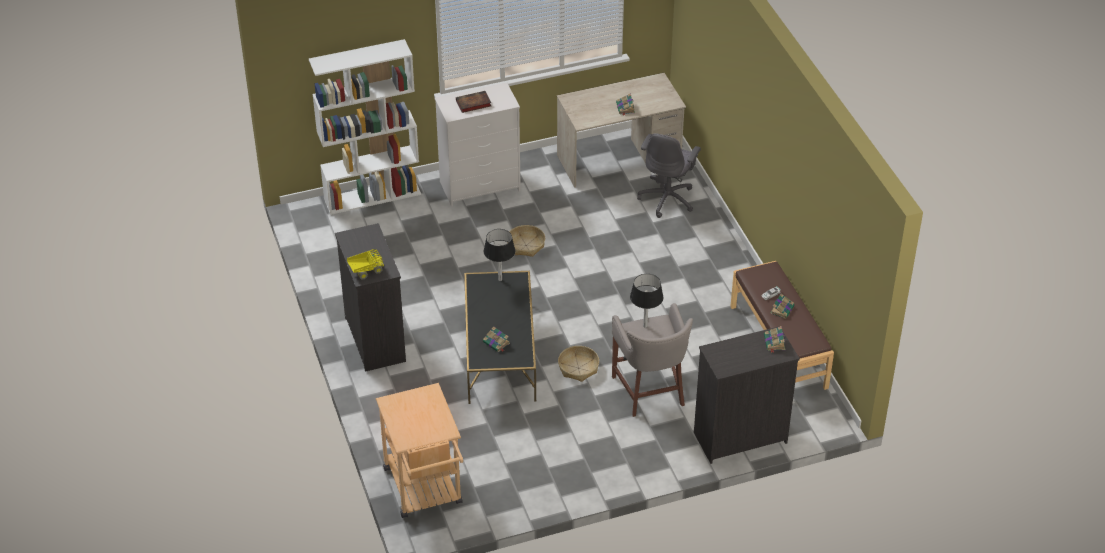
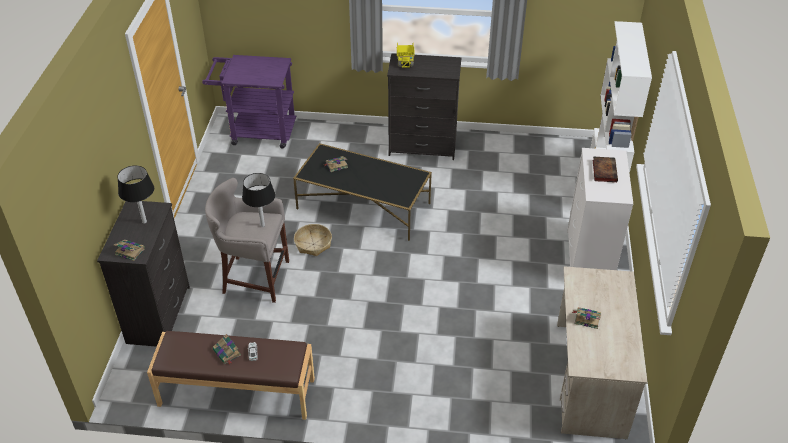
camera: 115 degrees right, 0 degrees up
beige cart [376,383,463,518] -> purple cart [202,55,296,149]
black table lamp [484,229,515,281] -> black table lamp moved to [117,165,154,224]
basket [508,225,545,257] -> none
grey office chair [637,133,701,218] -> none

